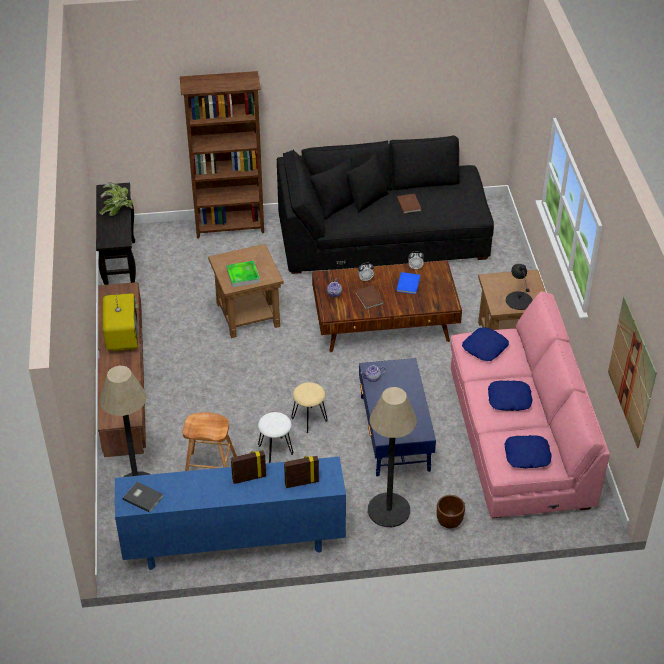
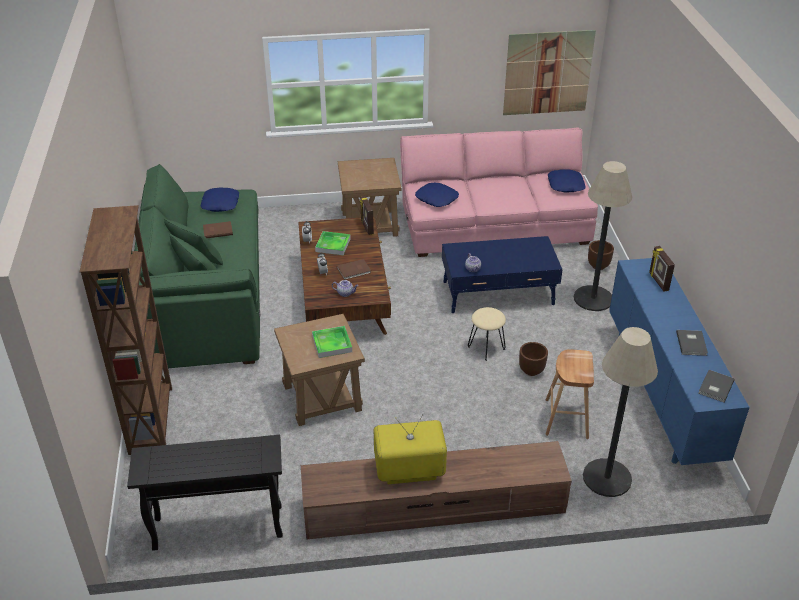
camera: 90 degrees left, 5 degrees down
potted plant [99,182,133,216] -> none
picture frame [231,450,266,484] -> picture frame moved to [360,196,374,235]
white stool [258,412,293,463] -> brown planter [519,342,548,376]
black sofa [277,135,494,274] -> green sofa [134,164,260,368]
blue book [396,272,420,294] -> tray [315,231,351,255]
blue pillow [488,380,532,411] -> blue pillow moved to [200,188,239,212]
black table lamp [506,264,533,310] -> none
none -> grey book [676,330,708,356]

